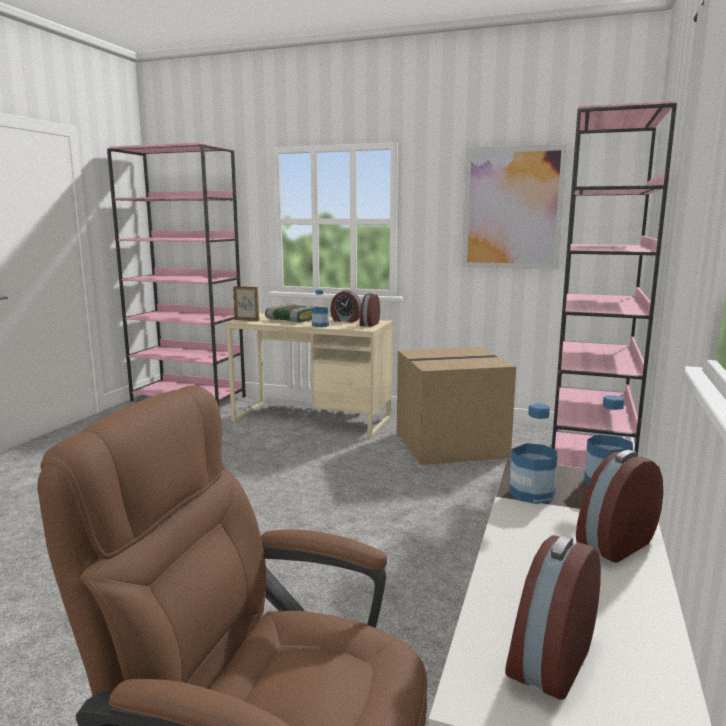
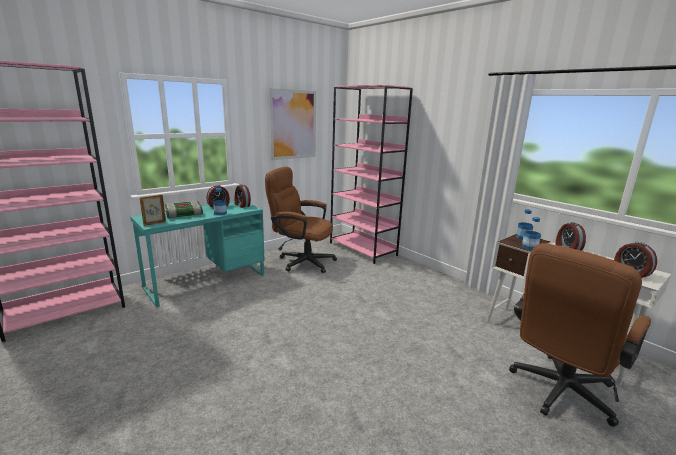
camera: 60 degrees left, 5 degrees up
beige desk [225,313,393,438] -> turquoise desk [130,201,265,307]
cardboard box [397,347,516,465] -> brown office chair [265,167,337,273]

